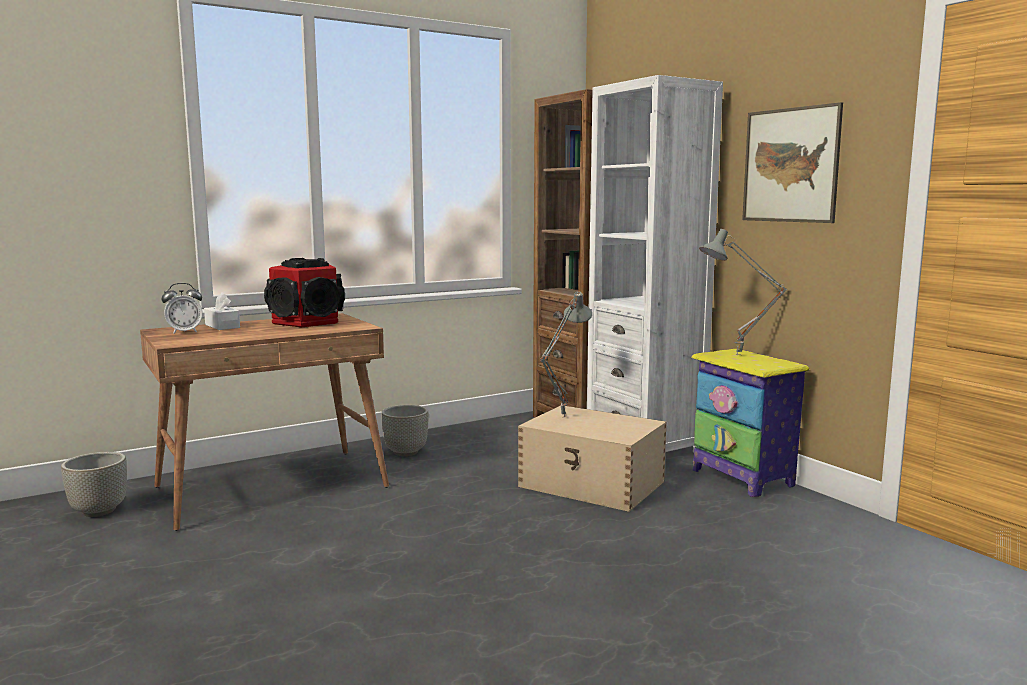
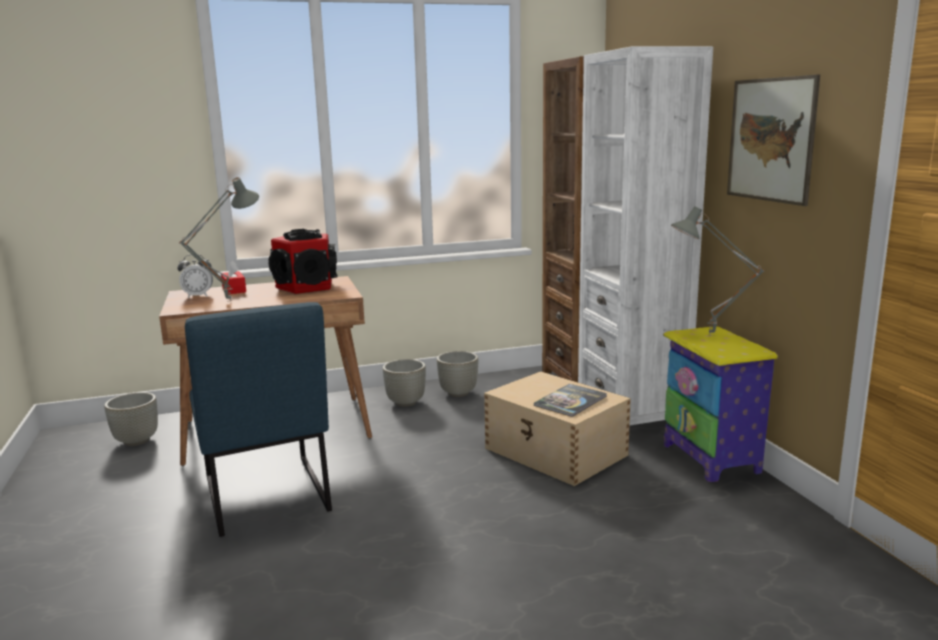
camera: 15 degrees right, 5 degrees up
white tissue box [204,293,240,330] -> red tissue box [221,261,246,294]
grey table lamp [540,291,592,418] -> grey table lamp moved to [179,177,259,302]
none -> blue chair [185,302,332,537]
none -> grey planter [437,351,478,397]
none -> book [534,384,607,417]

